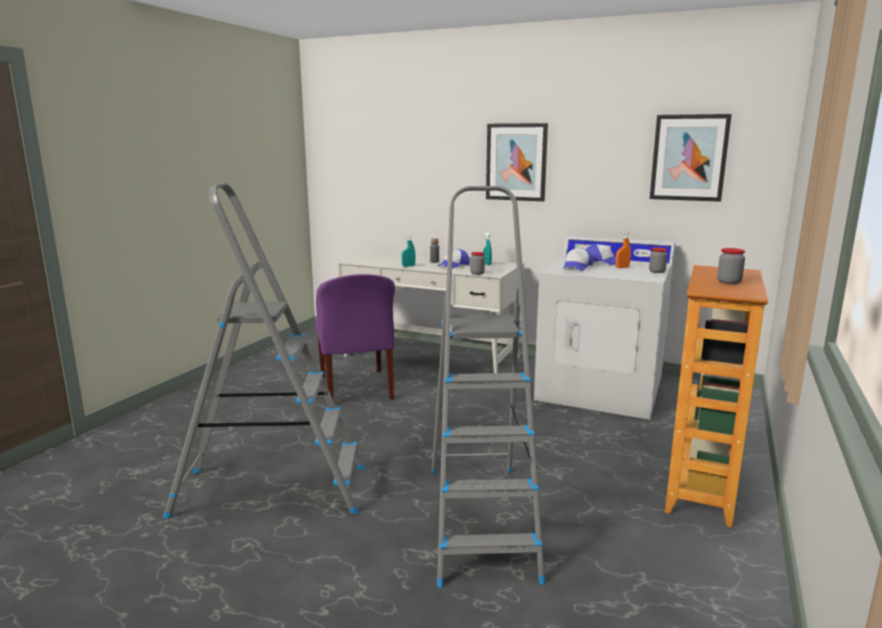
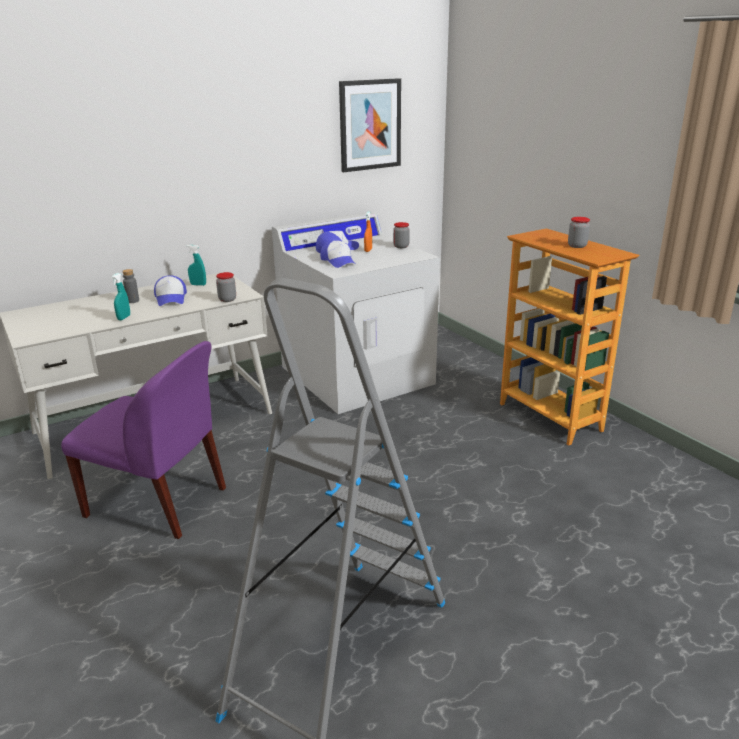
camera: 55 degrees left, 10 degrees up
grey step ladder [431,186,545,588] -> none
picture [486,123,548,201] -> none

